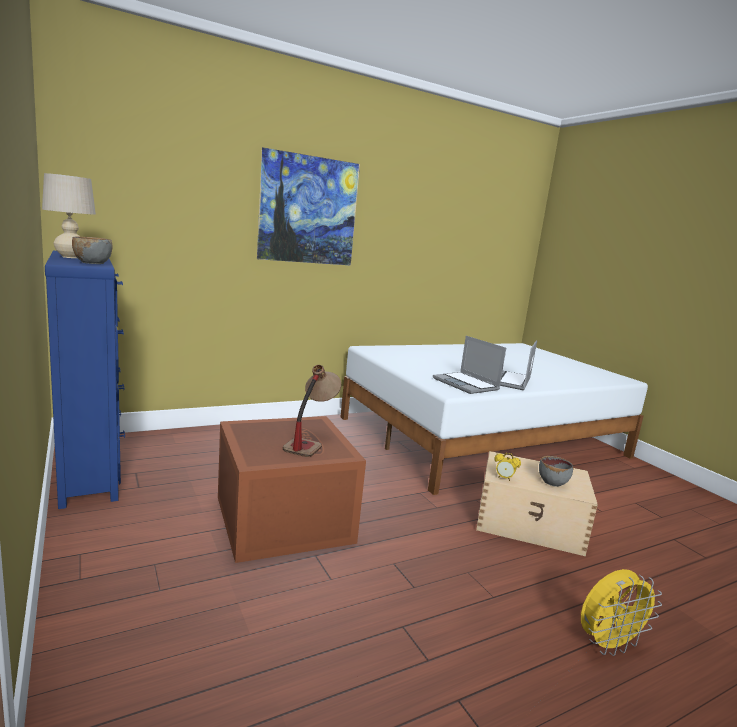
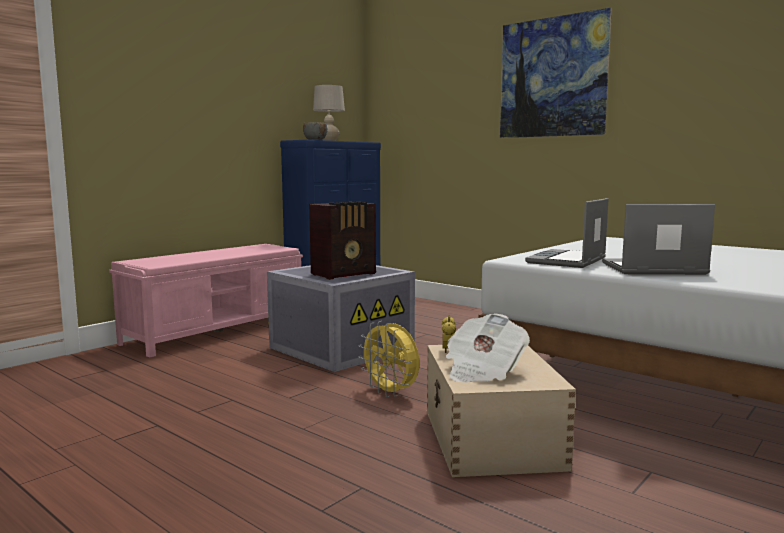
camera: 70 degrees right, 5 degrees down
brown storage box [218,416,366,563] -> grey storage box [267,265,415,372]
table lamp [283,365,341,457] -> radio [309,201,376,280]
grey bowl [539,456,574,487] -> newspaper [446,313,530,383]
yellow fan [581,569,662,656] -> yellow fan moved to [359,321,419,397]
none -> pink bench [109,244,303,358]

